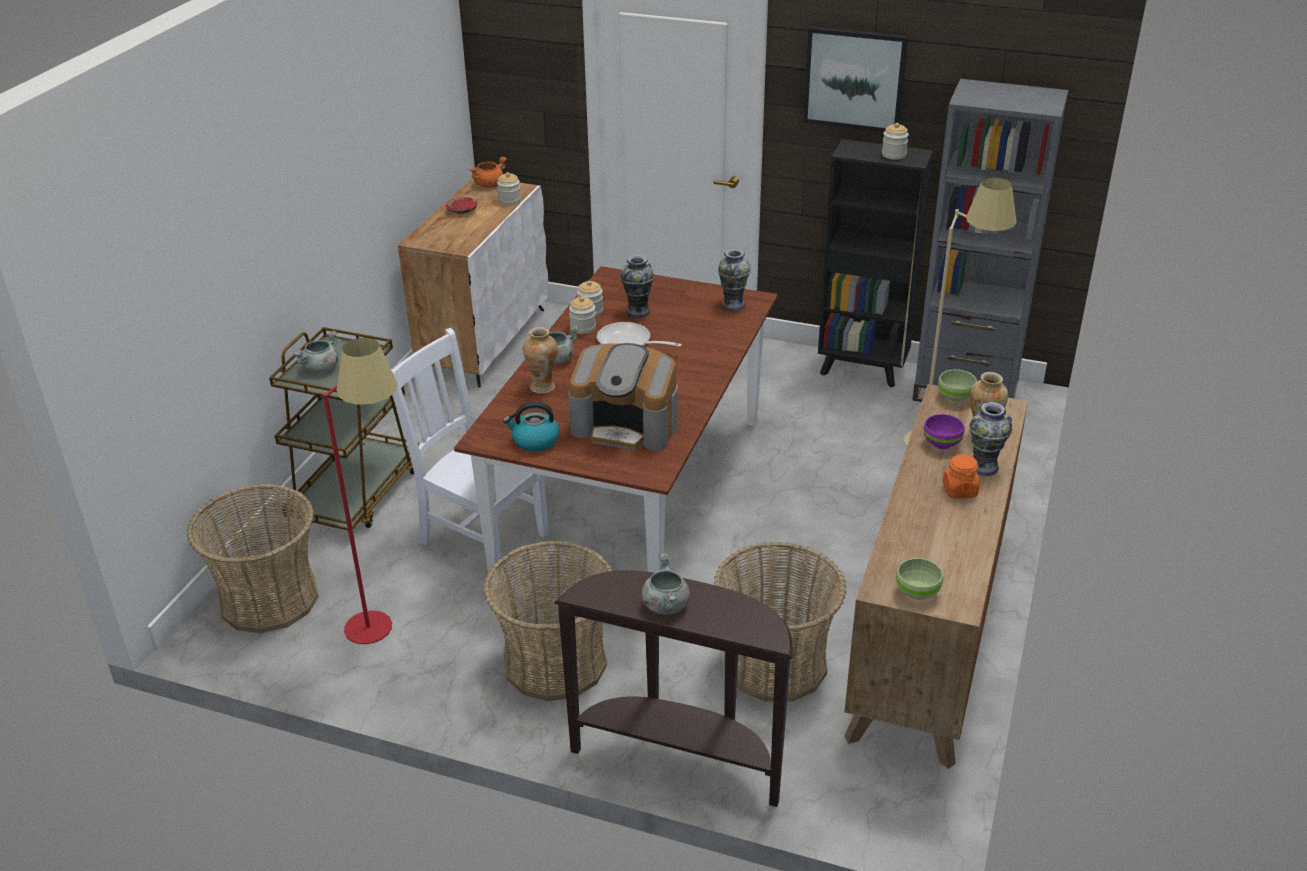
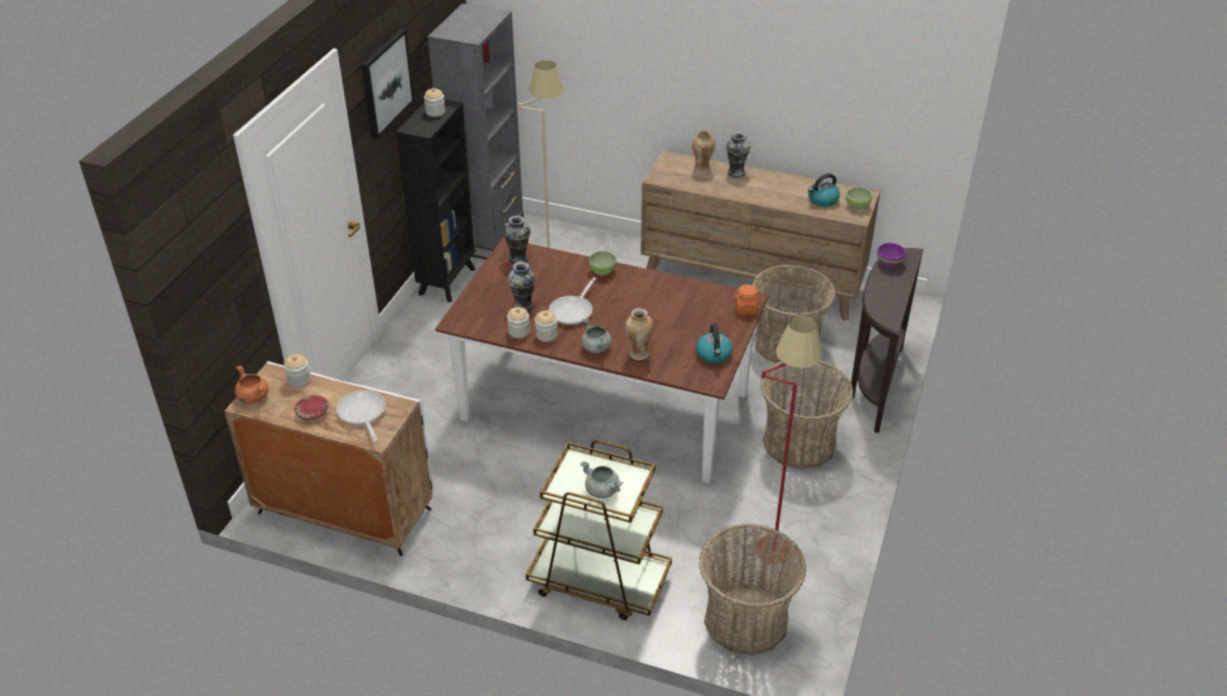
camera: 90 degrees left, 5 degrees up
white chair [391,328,549,578] -> none
coffee machine [568,343,678,451] -> none
grey cooking pot [642,554,690,614] -> none
purple bowl [923,414,965,449] -> purple bowl moved to [877,243,905,267]
green bowl [938,369,977,403] -> green bowl moved to [589,251,616,276]
orange jar [943,454,979,498] -> orange jar moved to [733,285,761,315]
none -> frying pan [336,390,386,442]
none -> kettle [808,173,840,207]

